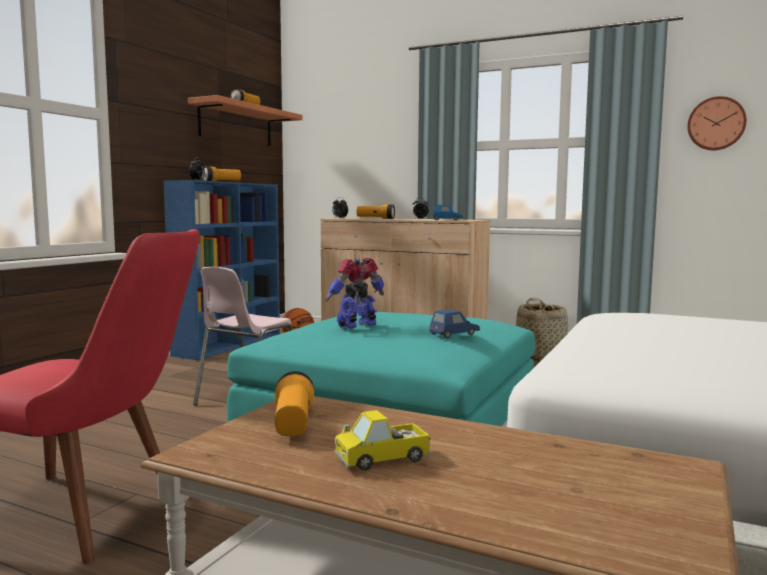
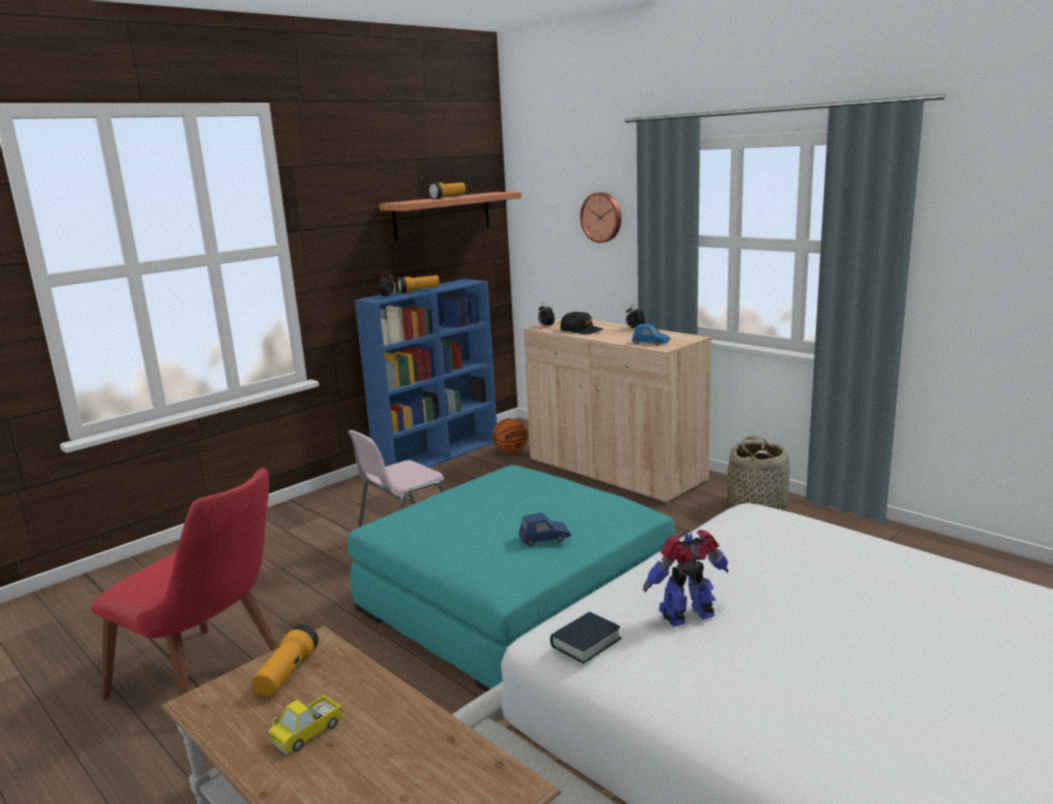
camera: 20 degrees right, 10 degrees up
toy robot [325,258,384,329] -> toy robot moved to [643,530,729,627]
toy truck [335,410,431,471] -> toy truck turned 45 degrees counterclockwise [268,695,343,755]
flashlight [357,205,395,219] -> black cap [560,311,603,334]
wall clock [687,96,747,150] -> wall clock moved to [580,192,621,243]
none -> book [550,612,622,663]

